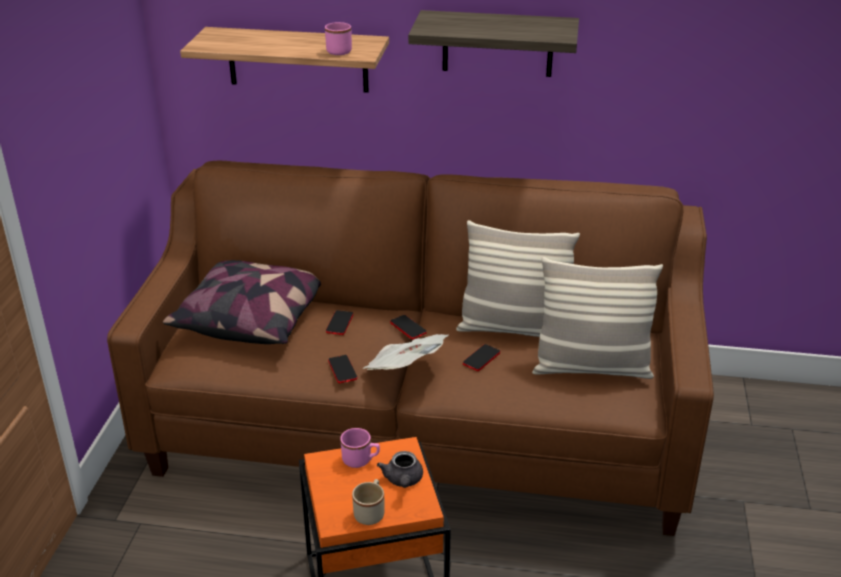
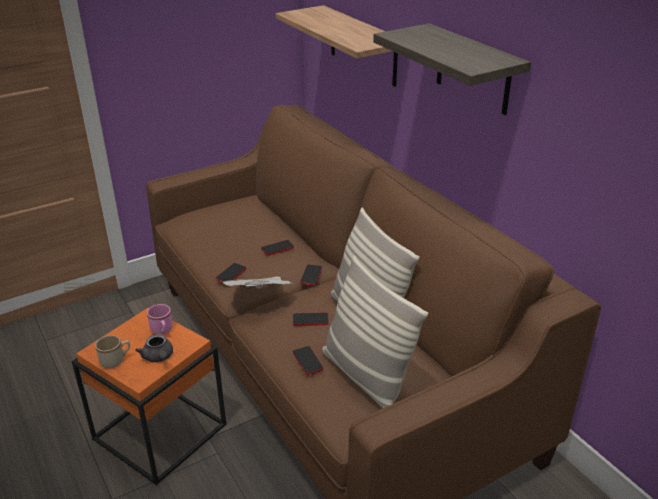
camera: 50 degrees right, 0 degrees up
pillow [163,260,321,344] -> none
pink mug [325,22,352,55] -> none
grey teapot [377,451,423,488] -> grey teapot turned 75 degrees counterclockwise [135,334,173,362]
none -> phone [293,346,323,375]

